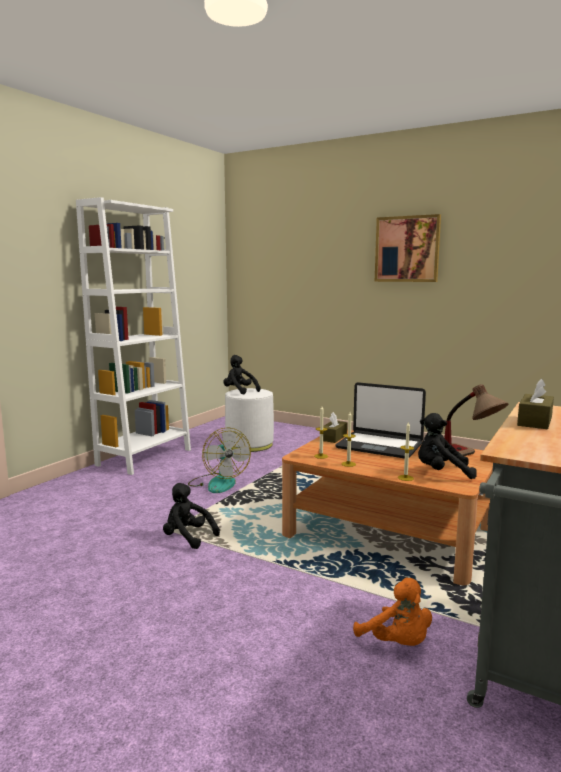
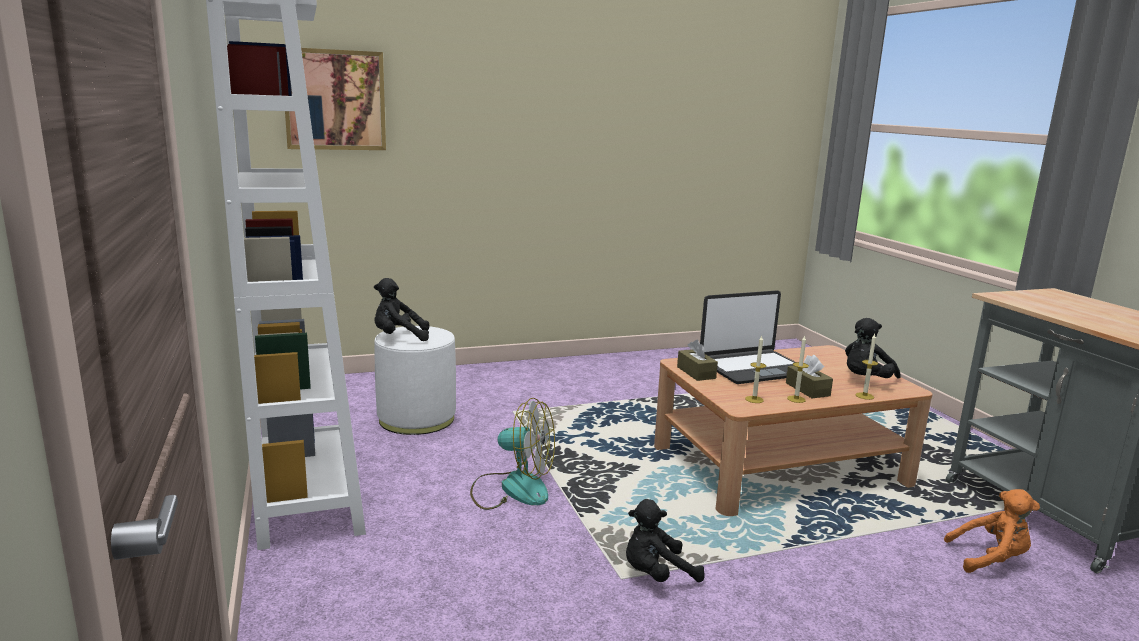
camera: 50 degrees left, 5 degrees up
picture [375,214,441,282] -> picture moved to [285,48,386,150]
table lamp [444,384,509,456] -> none
brown tissue box [517,379,554,429] -> brown tissue box moved to [786,355,833,398]

